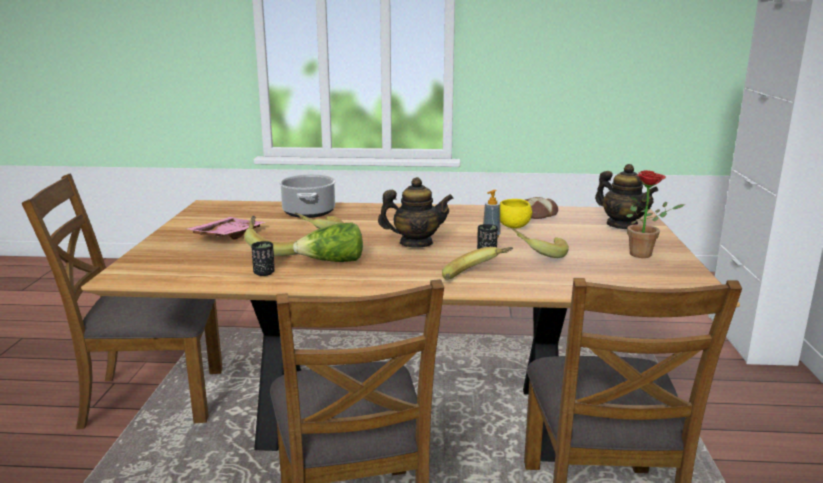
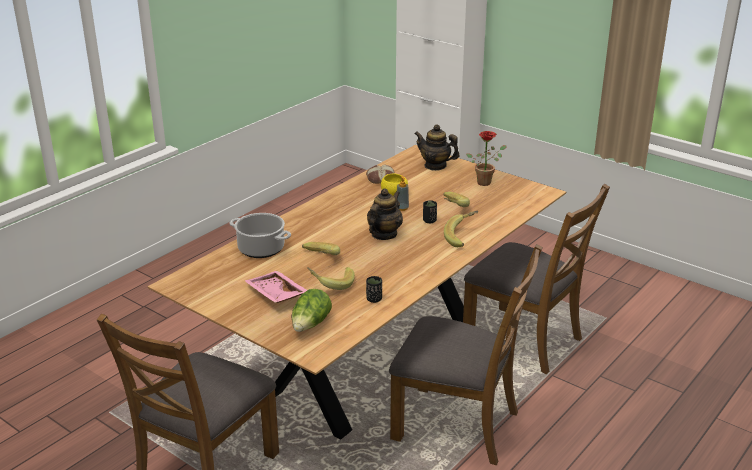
camera: 55 degrees left, 10 degrees up
lettuce [293,223,363,262] -> lettuce moved to [292,289,332,332]
teapot [595,164,658,229] -> teapot turned 150 degrees counterclockwise [415,124,460,171]

